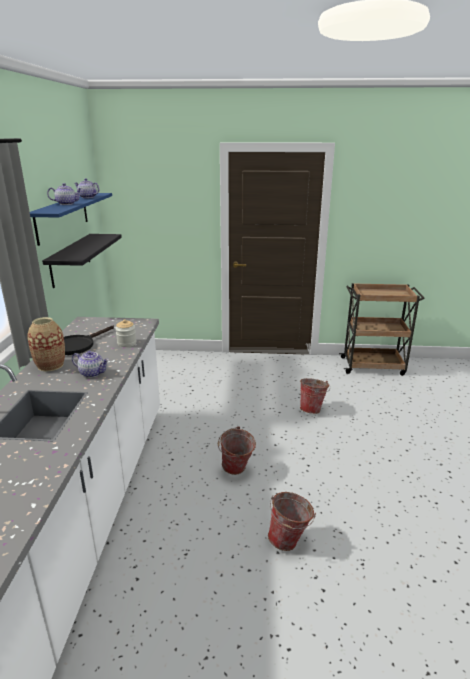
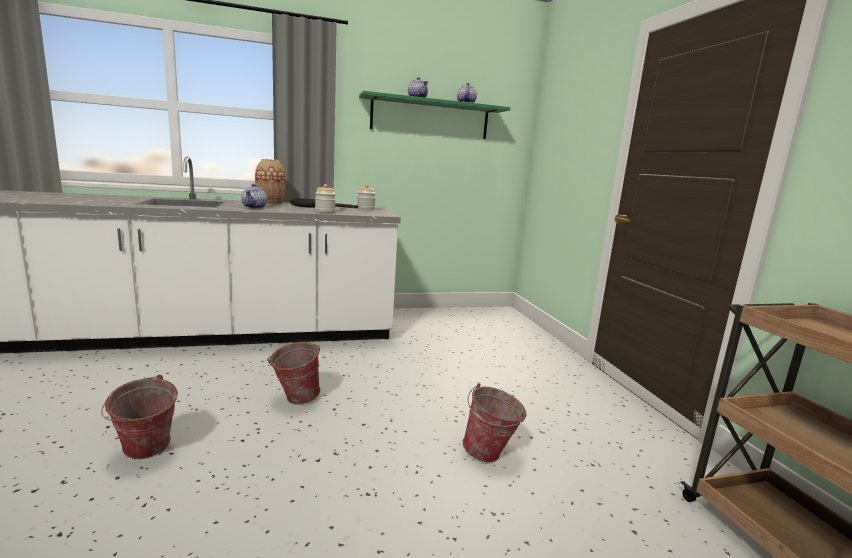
camera: 70 degrees right, 10 degrees down
blue shelf [30,193,112,246] -> green shelf [359,91,510,139]
black shelf [42,234,122,288] -> none
none -> jar [357,184,376,210]

